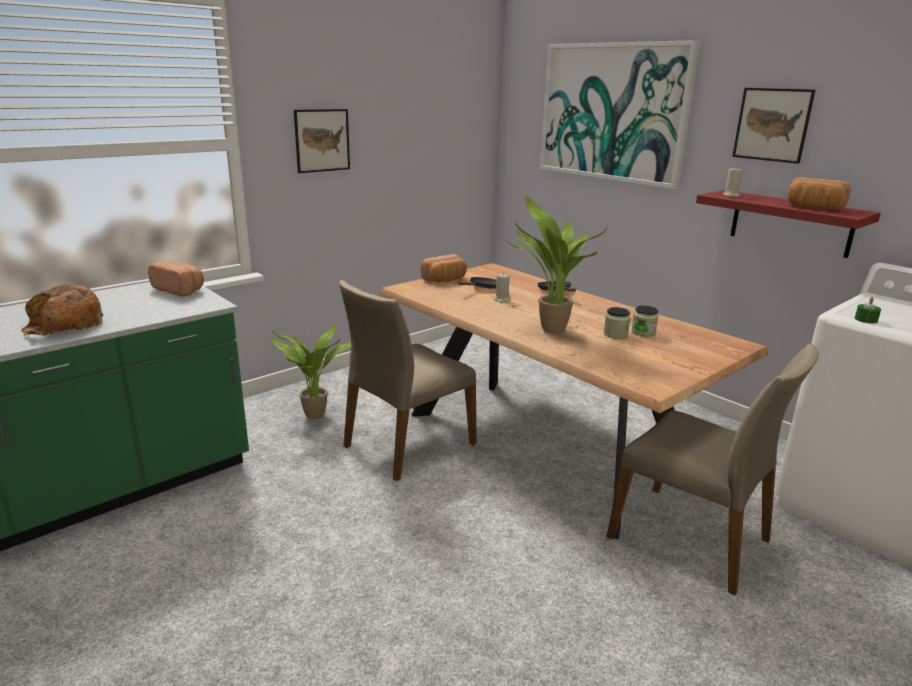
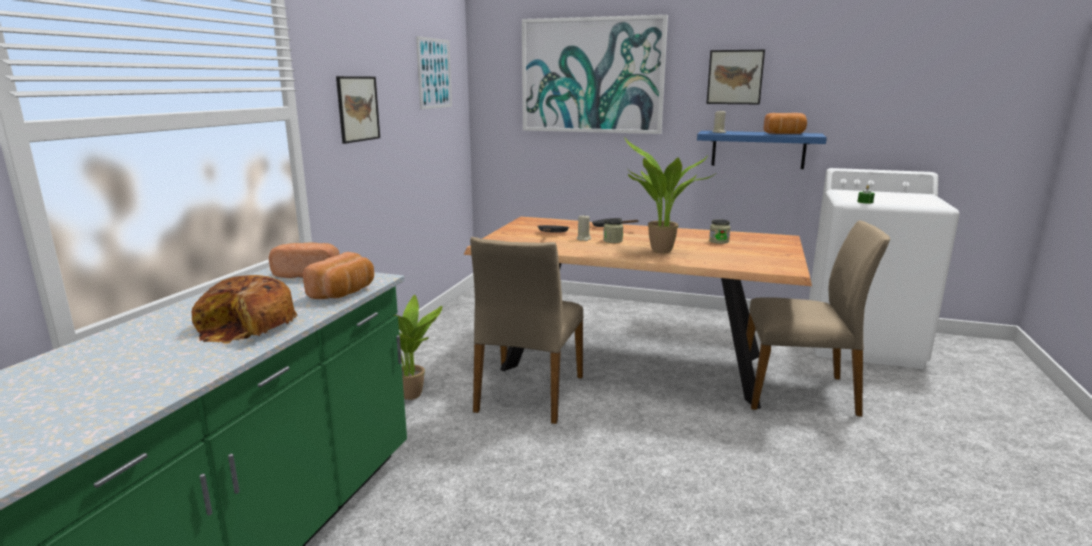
camera: 30 degrees left, 5 degrees down
bread [421,254,467,282] -> bread moved to [303,252,374,299]
jar [604,307,630,339] -> jar moved to [603,219,623,243]
red shelf [696,190,881,258] -> blue shelf [697,131,827,169]
none -> picture [416,36,452,109]

